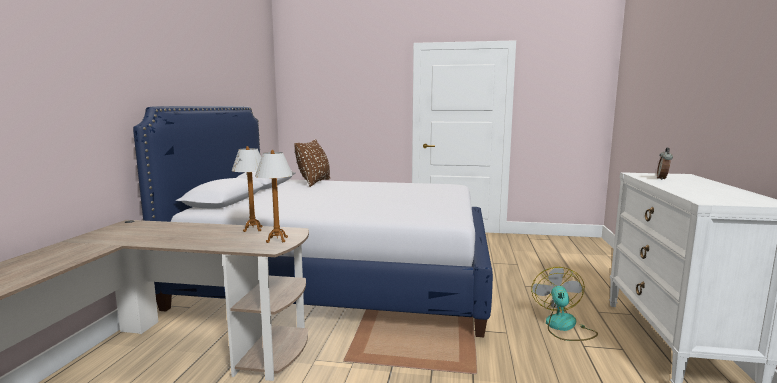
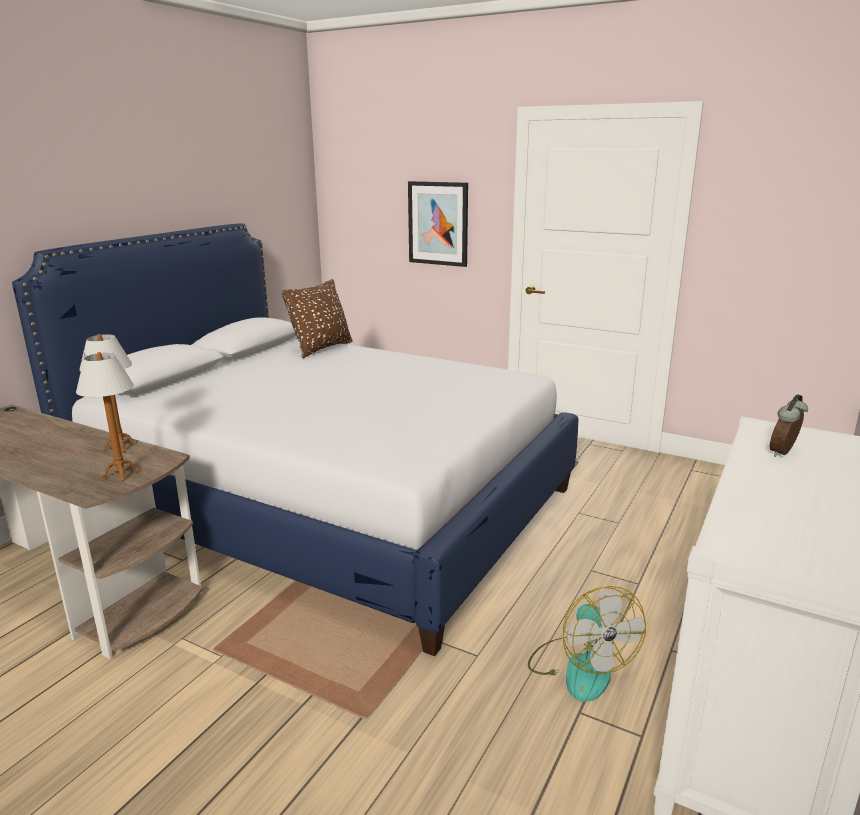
camera: 20 degrees right, 10 degrees up
fan [531,267,598,341] -> fan turned 135 degrees clockwise [528,586,646,702]
none -> picture [408,181,468,267]

